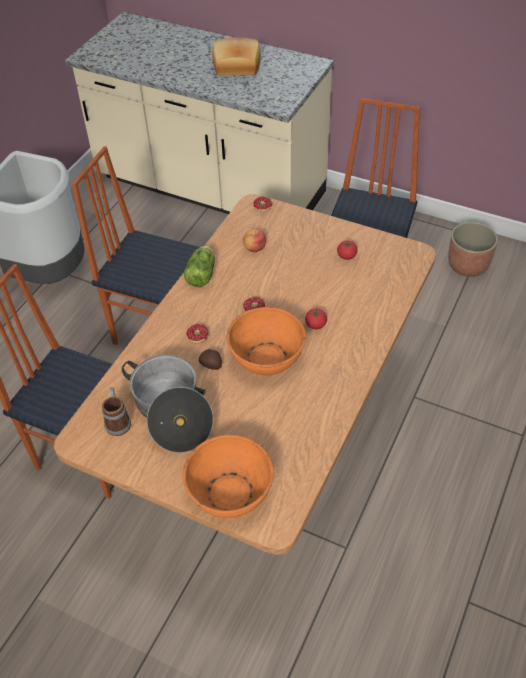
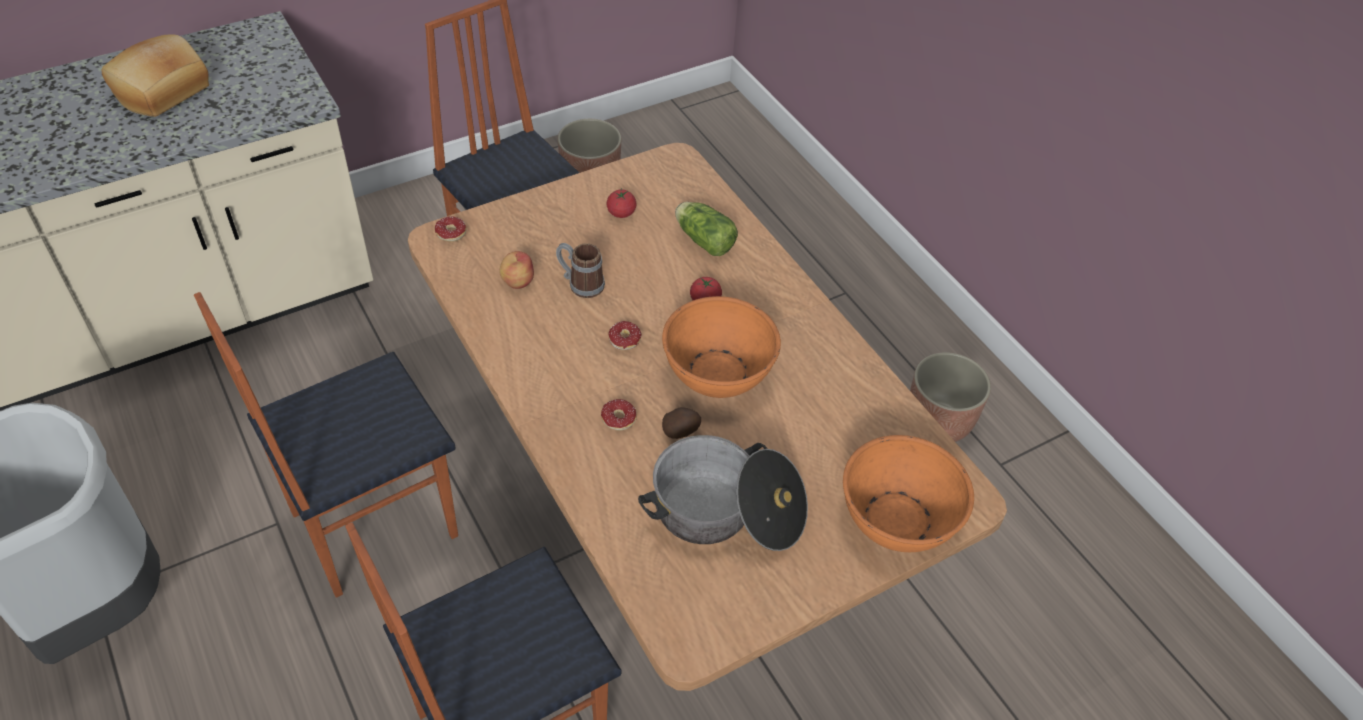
camera: 60 degrees left, 0 degrees up
mug [102,388,131,436] -> mug moved to [556,243,605,298]
lettuce [183,246,215,287] -> lettuce moved to [675,202,738,256]
none -> planter [910,352,991,442]

